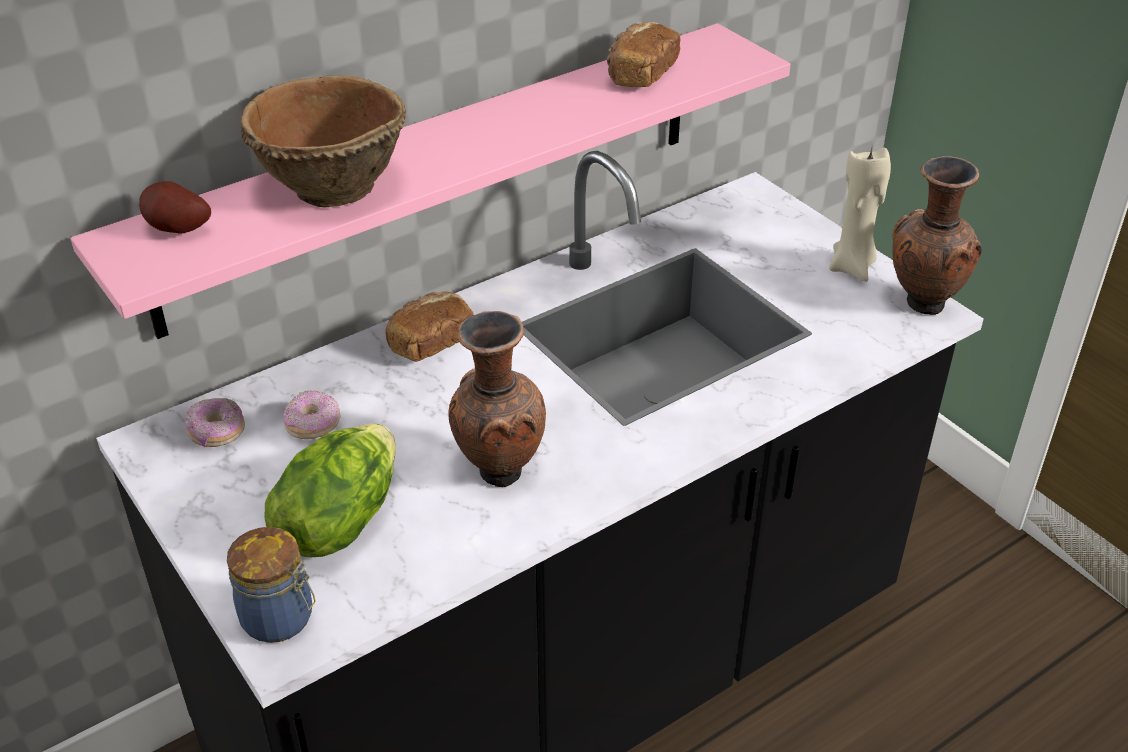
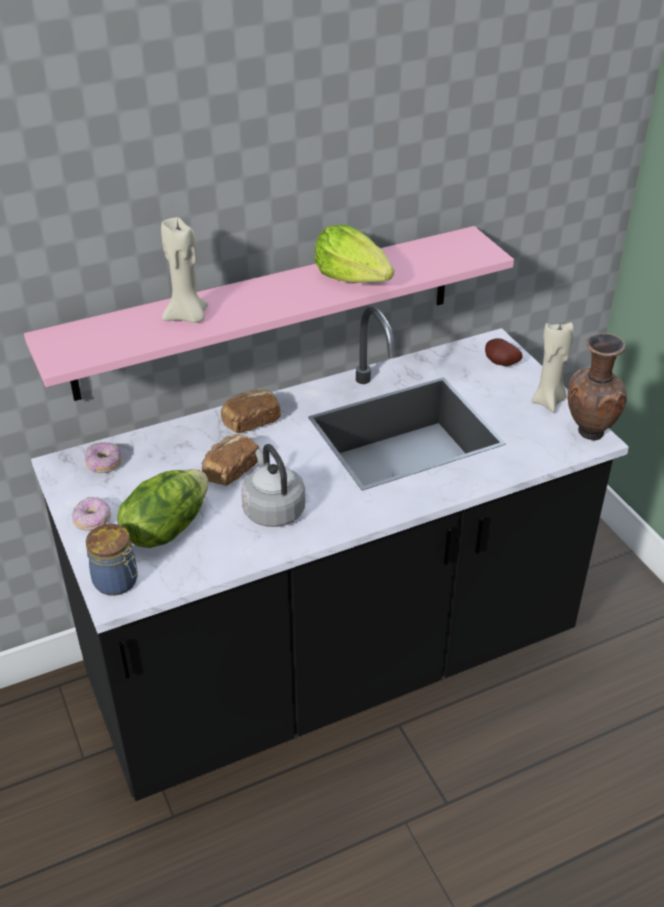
camera: 10 degrees right, 0 degrees up
potato [139,181,211,234] -> potato moved to [485,338,523,366]
brown bowl [240,76,406,207] -> beige candle [161,217,208,323]
donut [283,390,341,439] -> donut moved to [72,497,111,531]
brown vase [449,311,546,487] -> grey kettle [241,444,305,527]
bread [607,22,680,87] -> bread moved to [201,434,260,486]
none -> lettuce [314,224,394,283]

